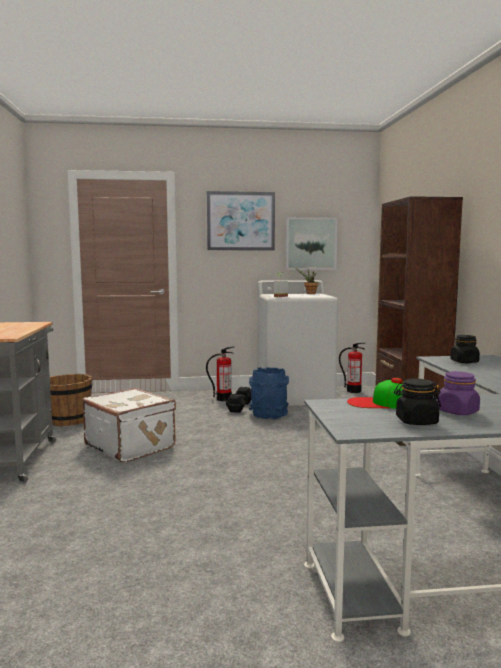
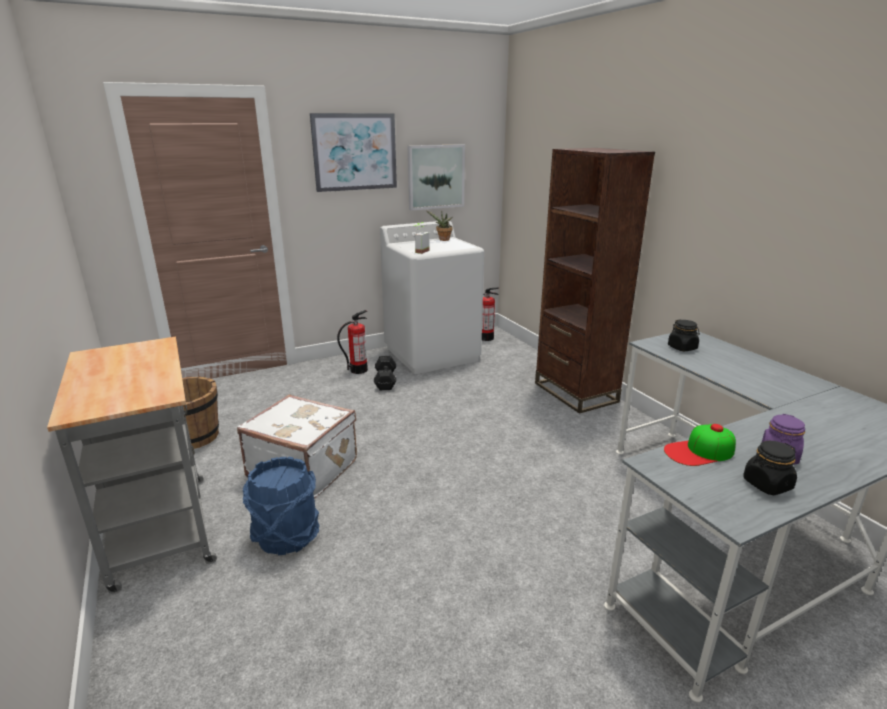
camera: 20 degrees left, 15 degrees up
blue bucket [249,367,289,420] -> blue bucket moved to [243,456,320,555]

